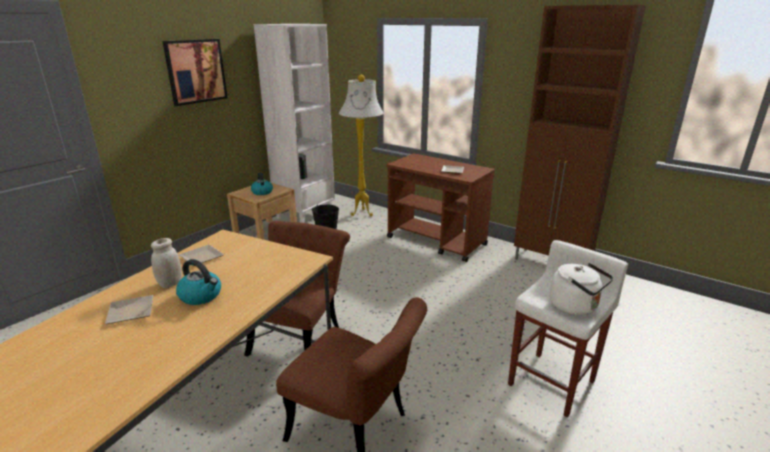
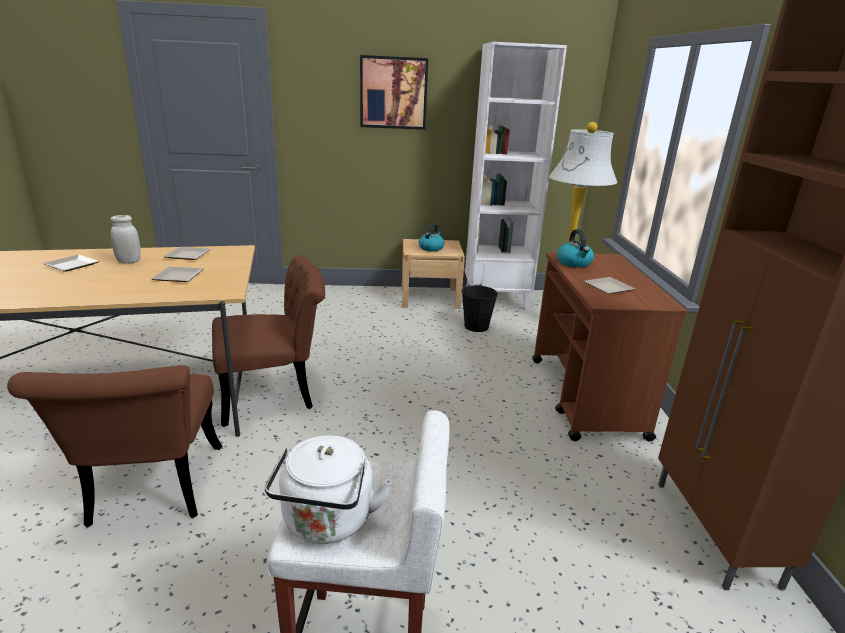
camera: 50 degrees right, 0 degrees up
kettle [176,259,221,305] -> kettle moved to [557,229,594,268]
none -> plate [152,267,203,282]

